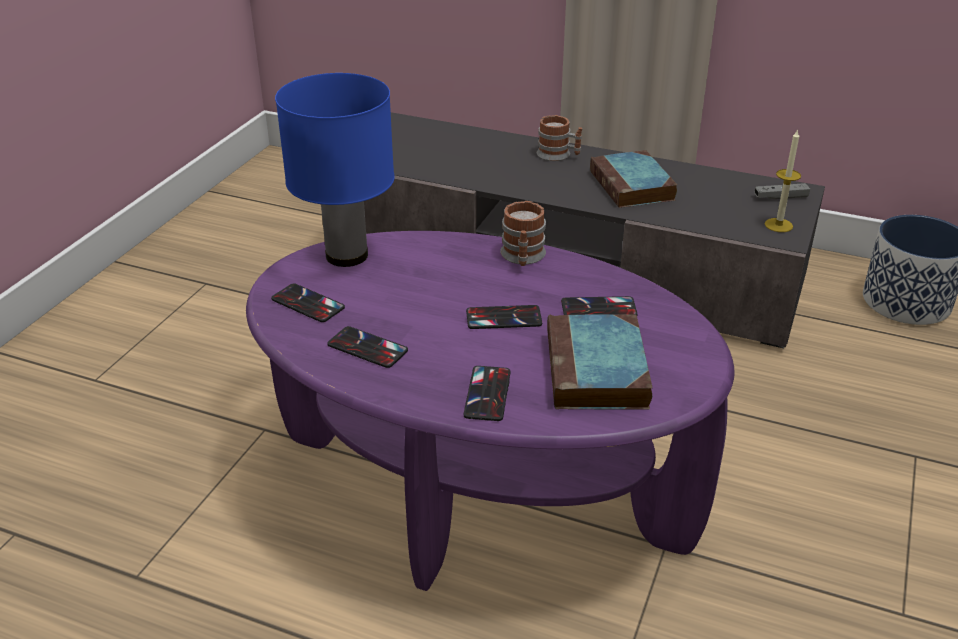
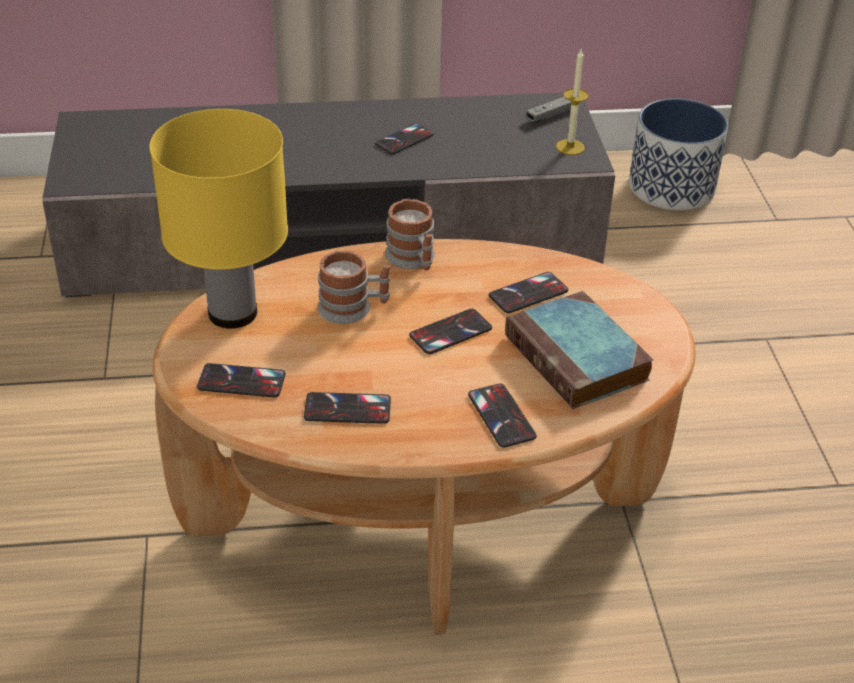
camera: 30 degrees left, 5 degrees up
purple coffee table [246,231,735,591] -> brown coffee table [153,239,696,635]
blue table lamp [275,73,395,267] -> yellow table lamp [150,109,288,329]
mug [537,115,582,161] -> mug moved to [317,250,390,324]
book [590,150,677,208] -> phone [375,123,434,154]

